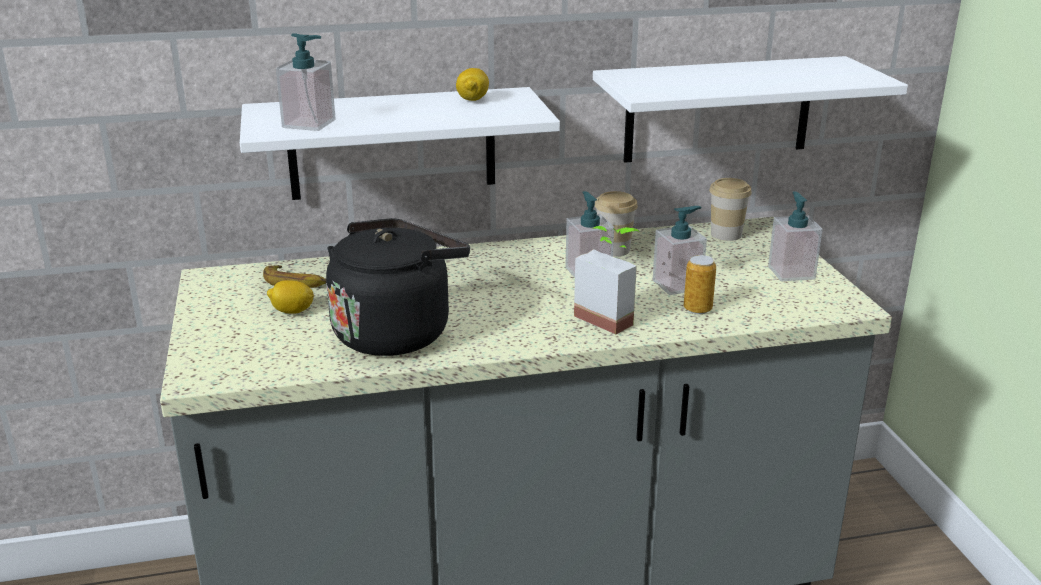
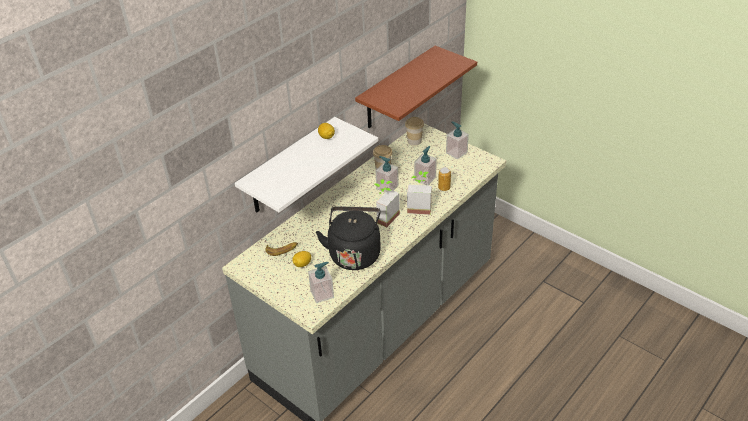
camera: 35 degrees left, 15 degrees up
soap dispenser [276,33,336,131] -> soap dispenser moved to [308,262,334,303]
white shelf [593,56,908,163] -> brown shelf [355,46,477,128]
none -> potted plant [375,179,400,227]

